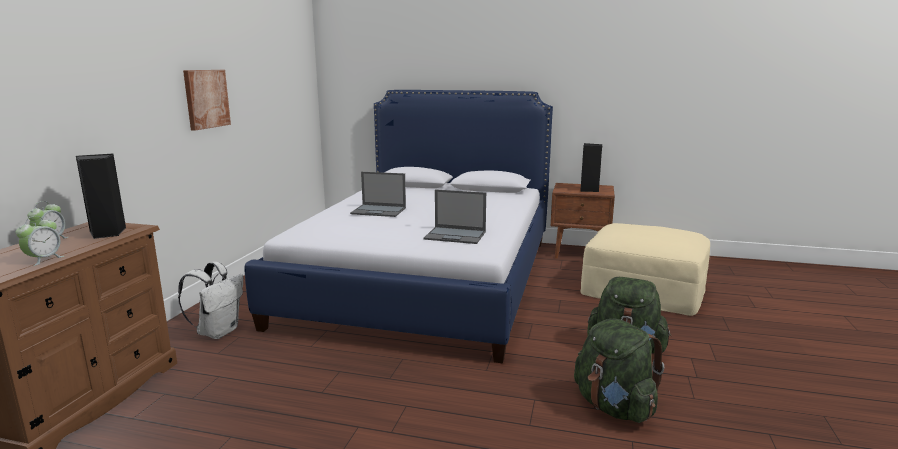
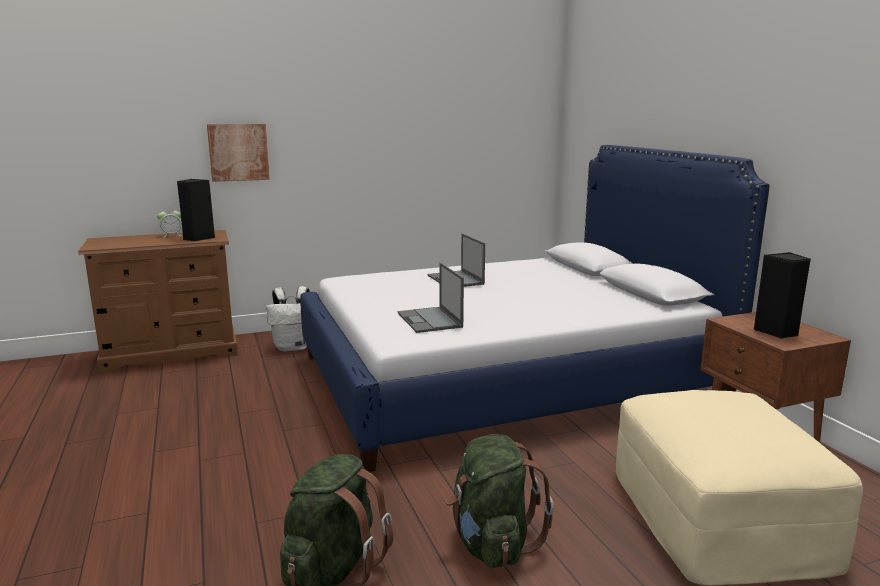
camera: 55 degrees right, 0 degrees up
alarm clock [16,216,64,266] -> none
picture [183,70,231,130] -> picture moved to [207,124,270,182]

